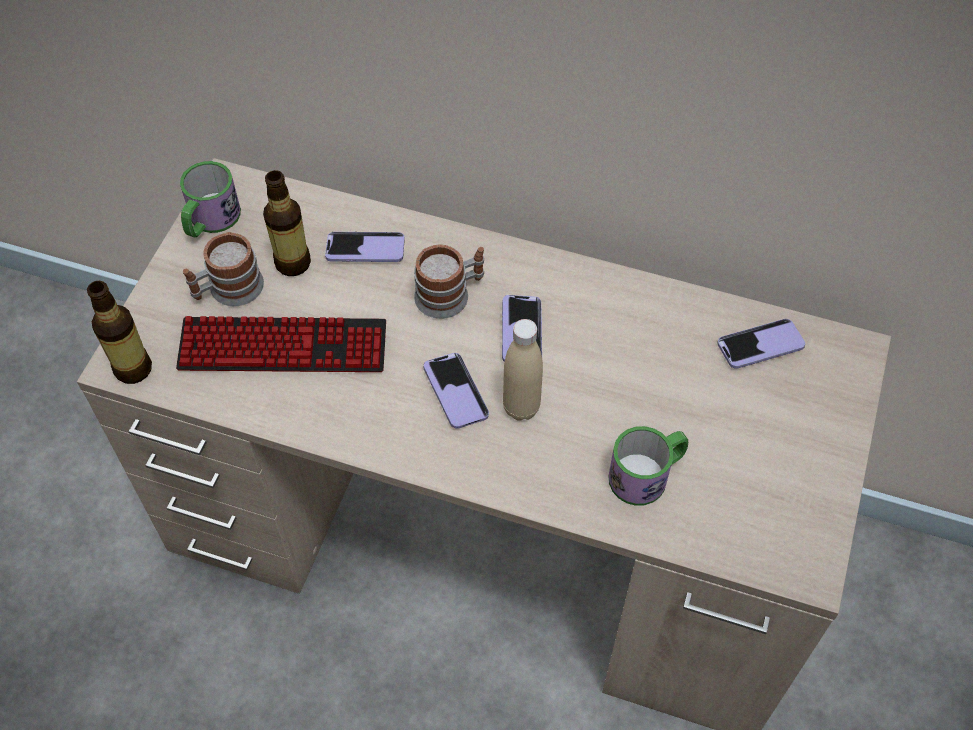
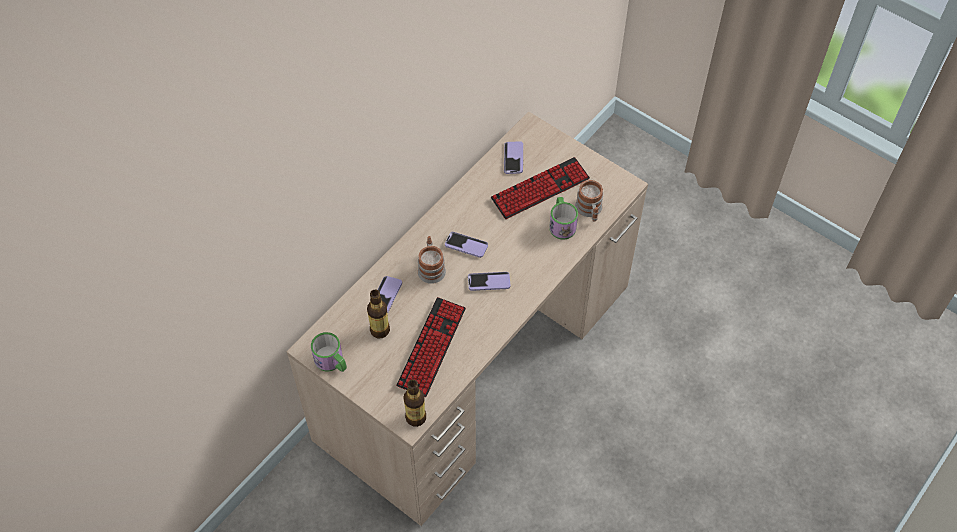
camera: 70 degrees left, 0 degrees up
mug [183,232,264,306] -> mug moved to [575,180,603,222]
beige bottle [503,319,543,421] -> none
none -> keyboard [491,157,590,219]

